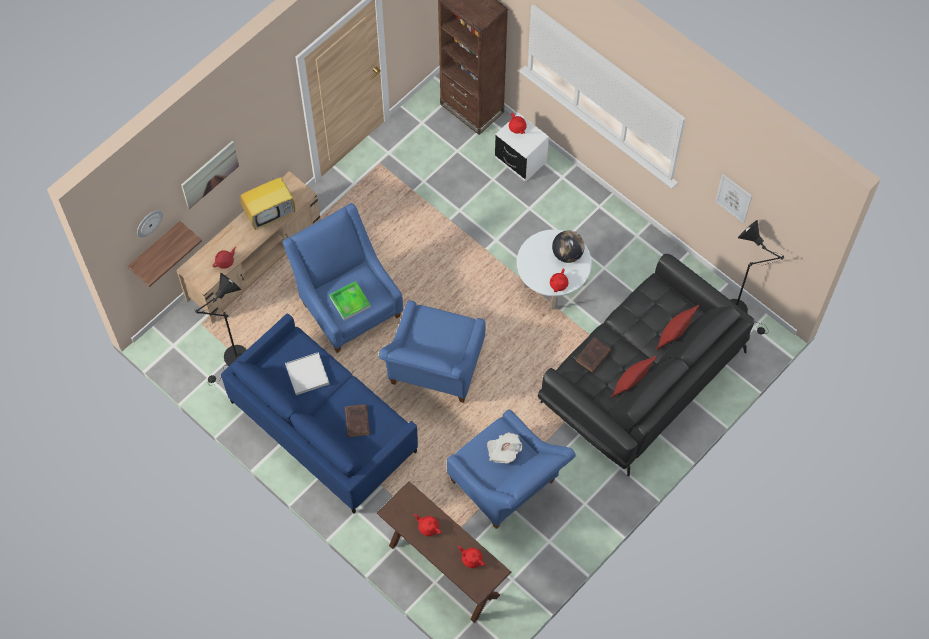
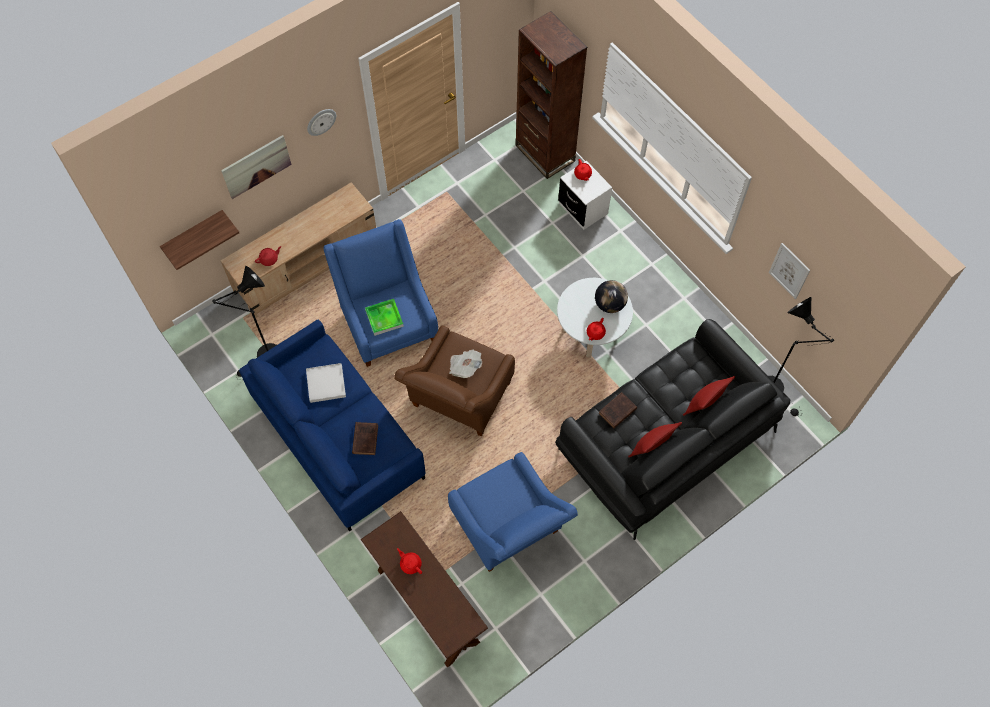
camera: 10 degrees right, 0 degrees up
wall clock [137,210,163,237] -> wall clock moved to [307,109,336,136]
television [240,164,296,230] -> none
blue armchair [379,300,486,403] -> brown armchair [394,326,515,437]
red teapot [458,546,485,568] -> none
newspaper [487,432,522,464] -> newspaper moved to [449,349,482,378]

